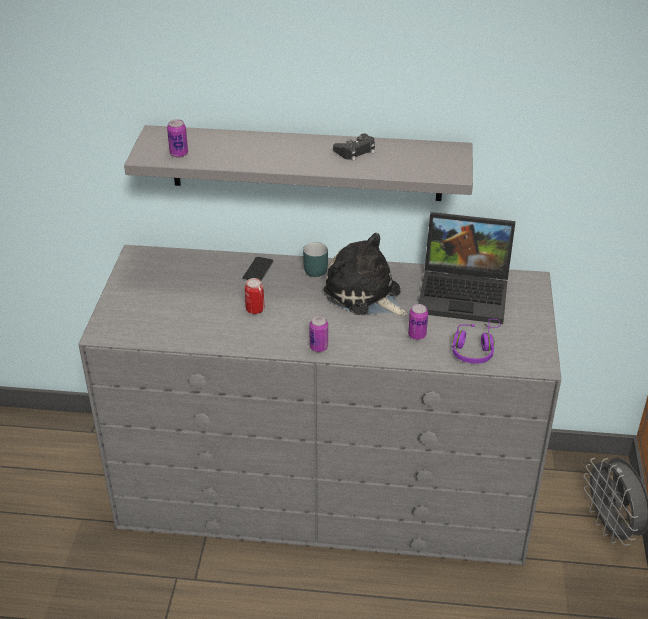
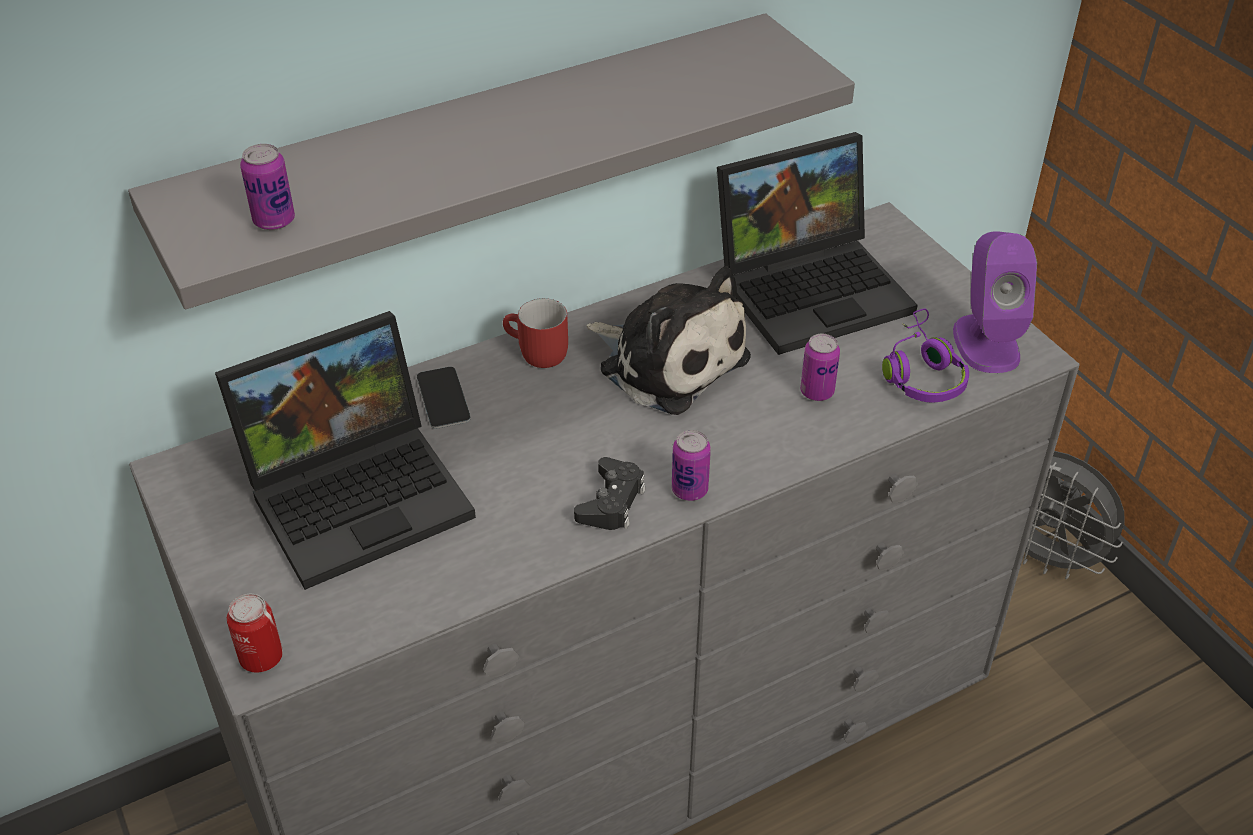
camera: 35 degrees left, 5 degrees up
can [245,278,265,314] -> can moved to [227,594,283,673]
turquoise mug [303,242,328,277] -> red mug [503,298,568,368]
plush toy [323,233,408,316] -> plush toy turned 150 degrees counterclockwise [586,266,751,415]
black game controller [333,134,375,161] -> black game controller moved to [574,457,646,530]
none -> laptop [215,311,476,590]
none -> purple speaker [953,231,1037,373]

